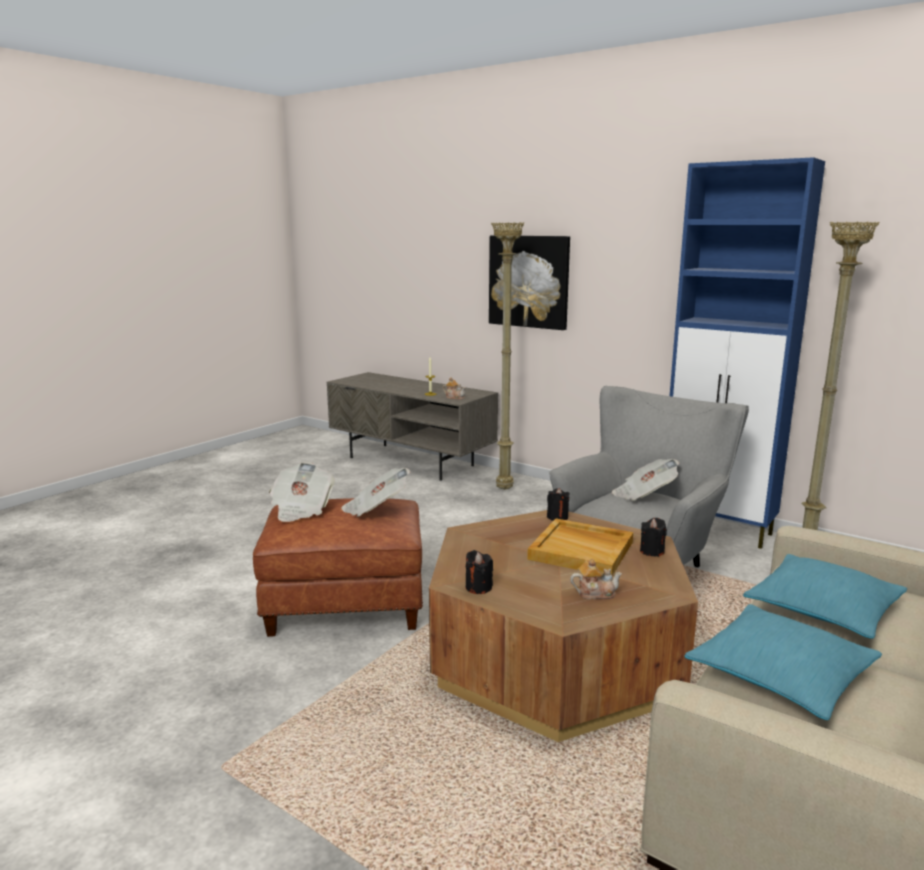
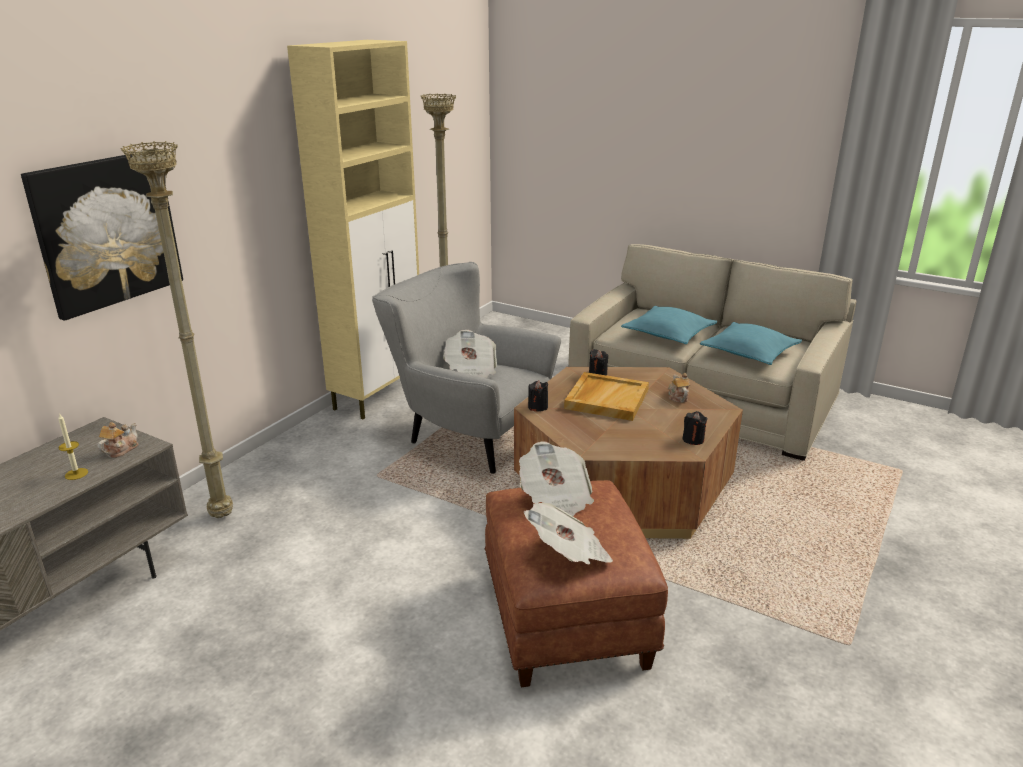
camera: 95 degrees left, 10 degrees up
blue cabinet [670,157,825,549] -> beige cabinet [287,40,419,419]

